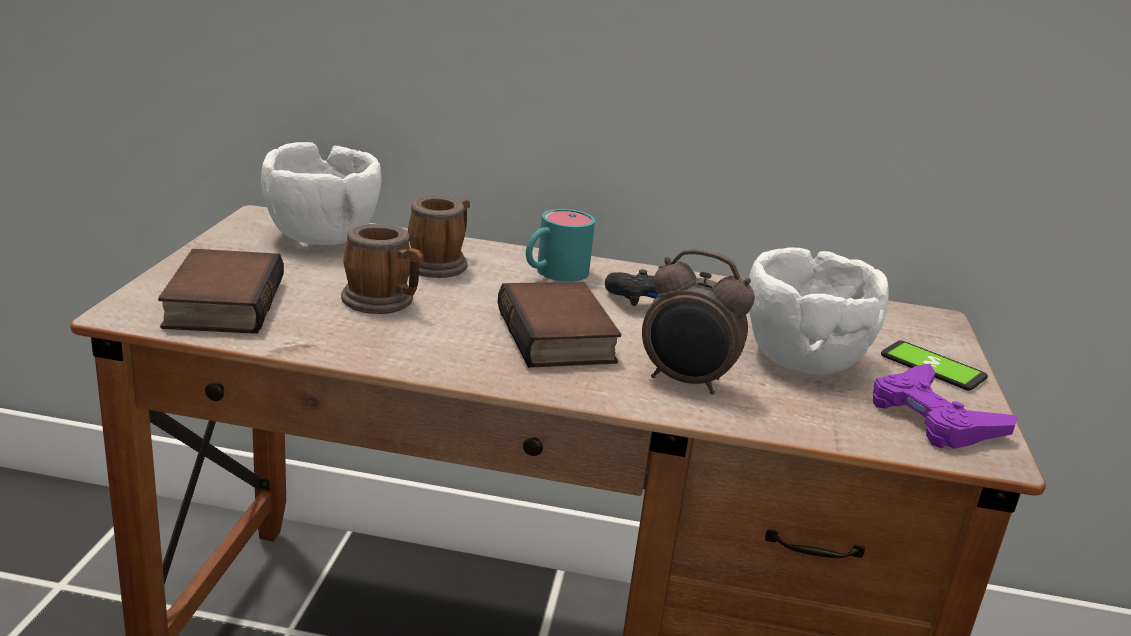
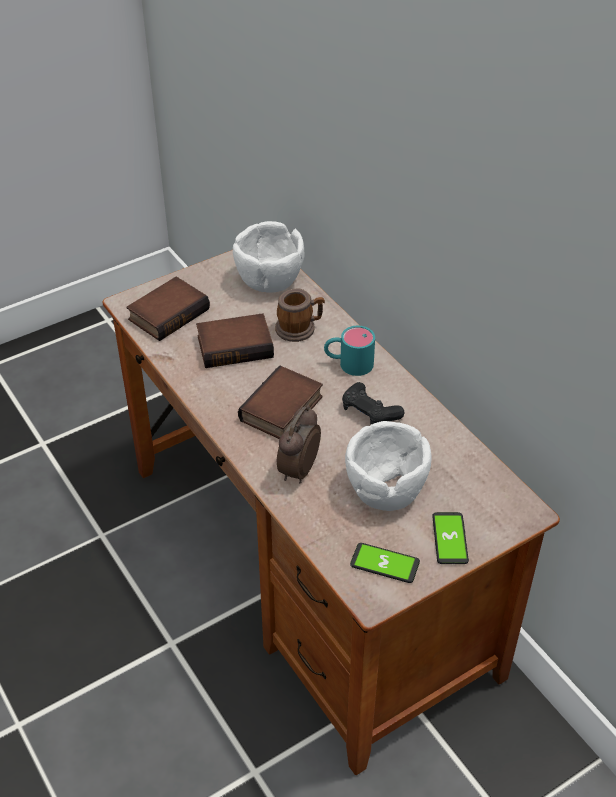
camera: 50 degrees right, 20 degrees up
mug [341,224,423,314] -> book [196,313,274,368]
alarm clock [642,249,755,395] -> alarm clock turned 45 degrees clockwise [277,405,321,483]
purple game controller [873,363,1018,449] -> phone [350,543,420,583]

